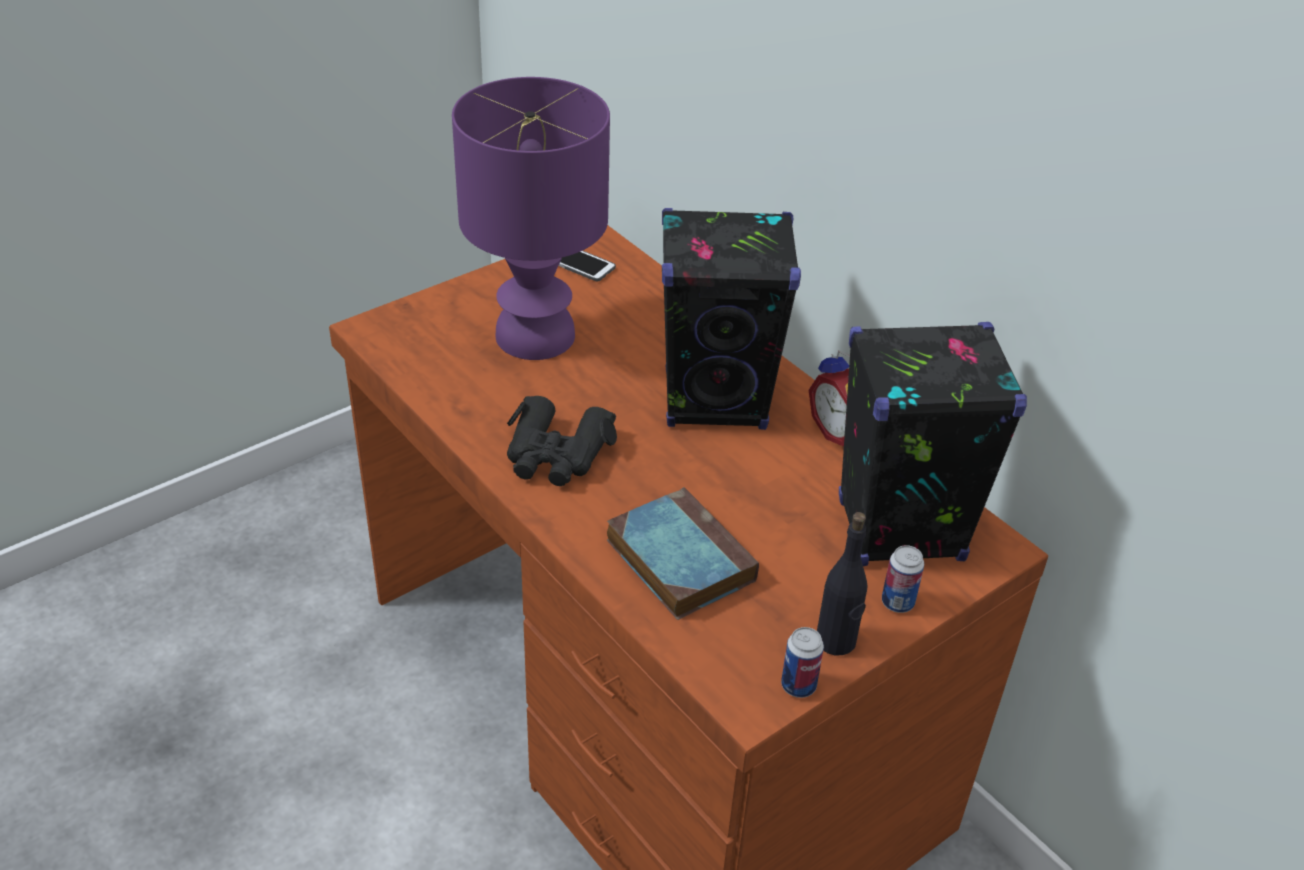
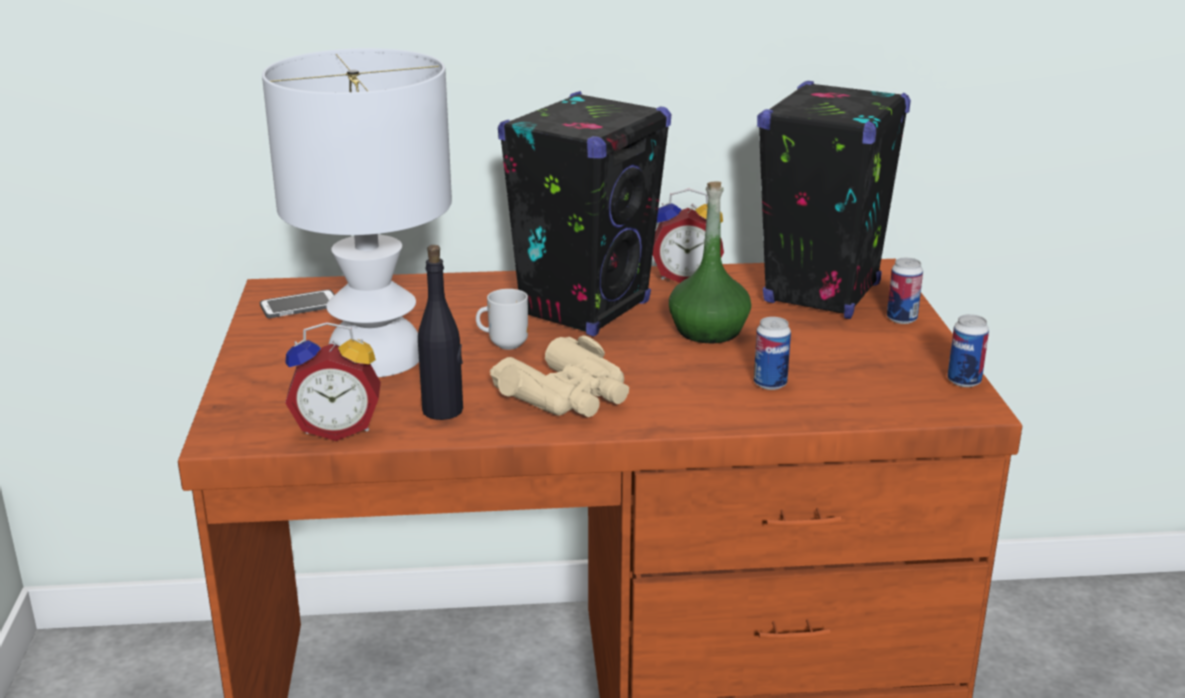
camera: 55 degrees left, 15 degrees down
purple table lamp [452,77,610,360] -> white table lamp [262,48,452,377]
black binoculars [507,396,617,486] -> beige binoculars [490,335,629,417]
book [607,487,759,620] -> can [754,317,791,390]
black bottle [817,512,868,655] -> black bottle moved to [418,245,463,420]
none -> alarm clock [285,322,381,441]
none -> mug [476,289,528,350]
none -> green bottle [669,181,751,343]

